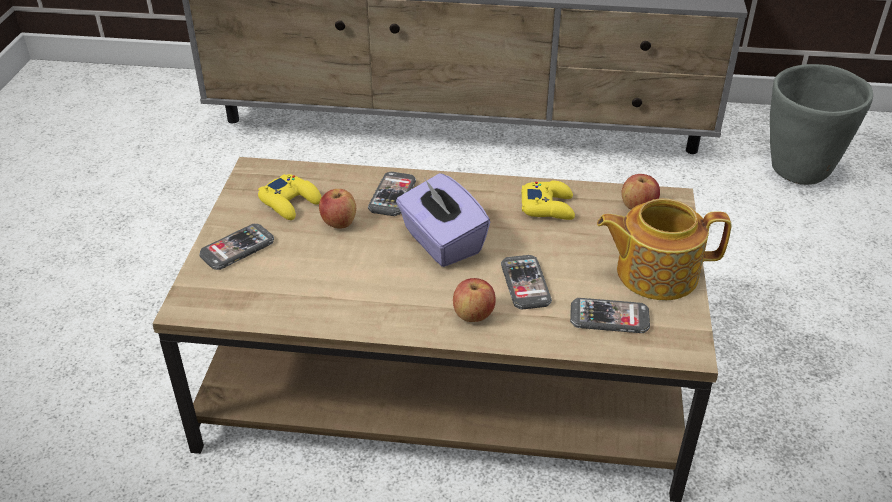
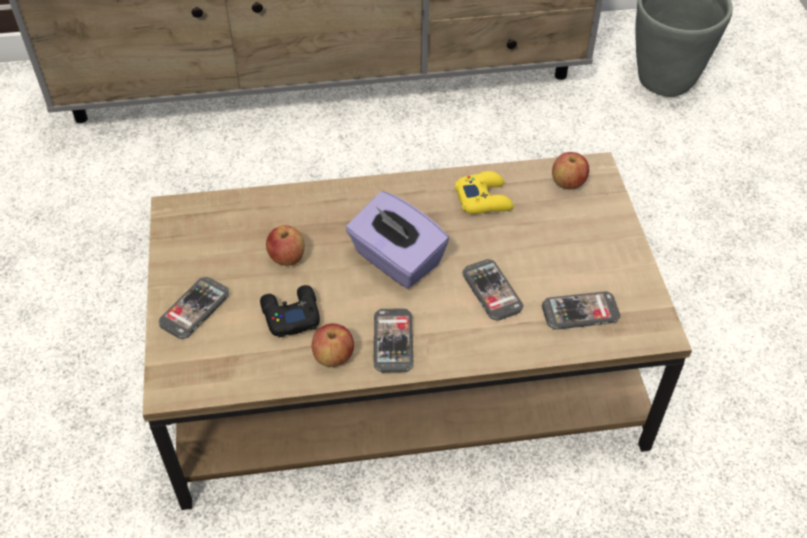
camera: 15 degrees left, 10 degrees up
yellow game controller [258,174,322,220] -> none
phone [368,172,416,216] -> phone moved to [373,309,414,373]
apple [453,278,496,322] -> apple moved to [312,324,354,367]
teapot [597,198,731,301] -> none
none -> black game controller [260,285,320,338]

